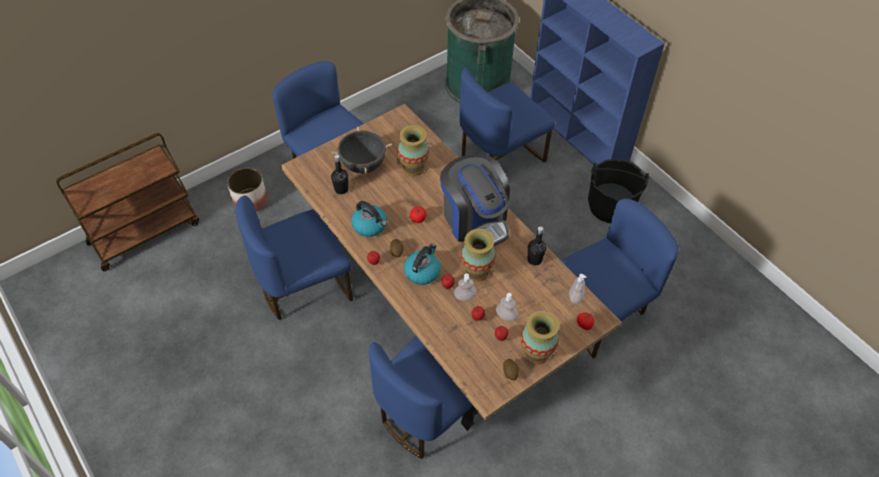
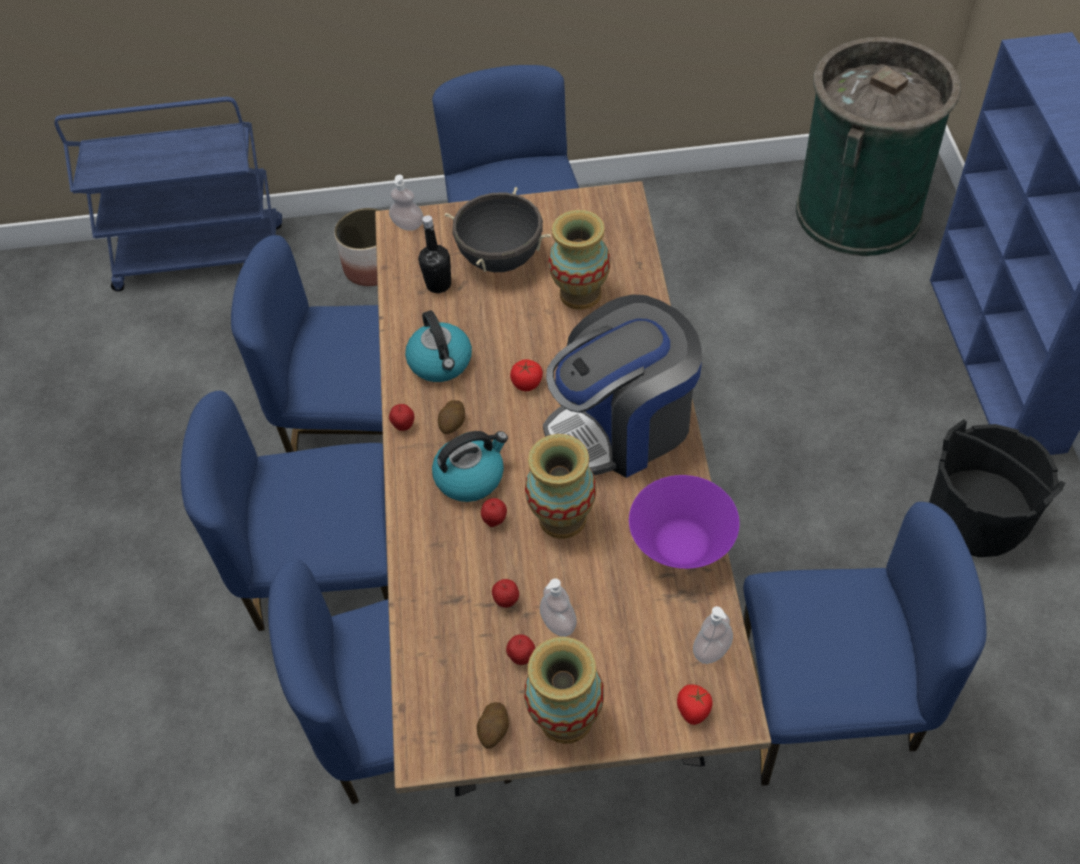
camera: 35 degrees right, 0 degrees up
brown cart [56,133,199,271] -> blue cart [54,97,282,291]
coffee machine [440,154,510,247] -> coffee machine turned 60 degrees clockwise [543,294,702,478]
soap dispenser [454,273,477,301] -> soap dispenser moved to [389,175,424,231]
blue chair [459,68,555,163] -> blue chair moved to [181,391,388,631]
black bottle [528,226,546,266] -> purple bowl [629,475,740,569]

